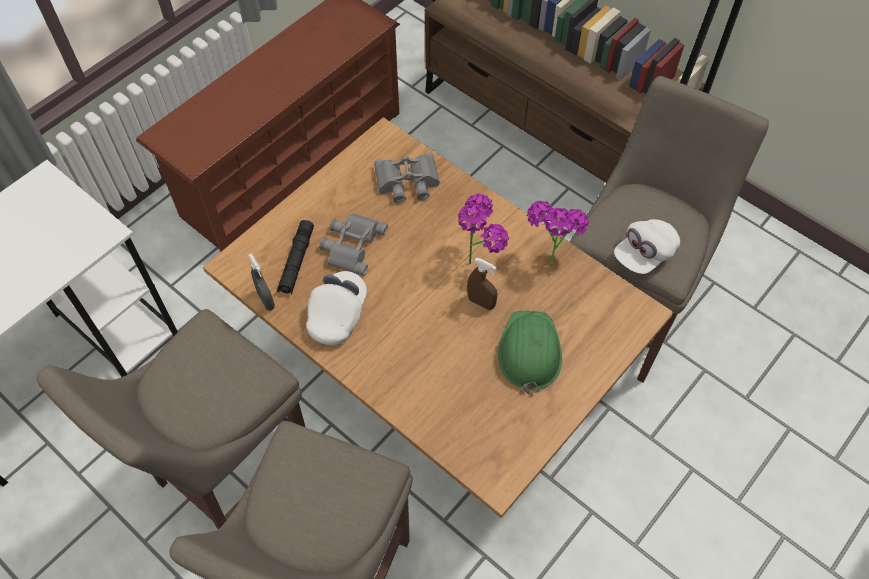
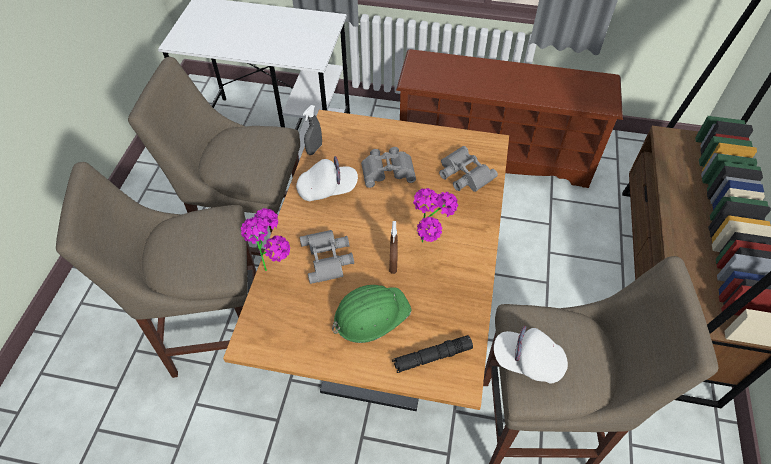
camera: 60 degrees right, 5 degrees down
black flashlight [277,220,314,295] -> black flashlight moved to [392,335,473,373]
potted plant [527,201,589,268] -> potted plant moved to [241,208,290,271]
none -> grey binoculars [300,230,354,284]

